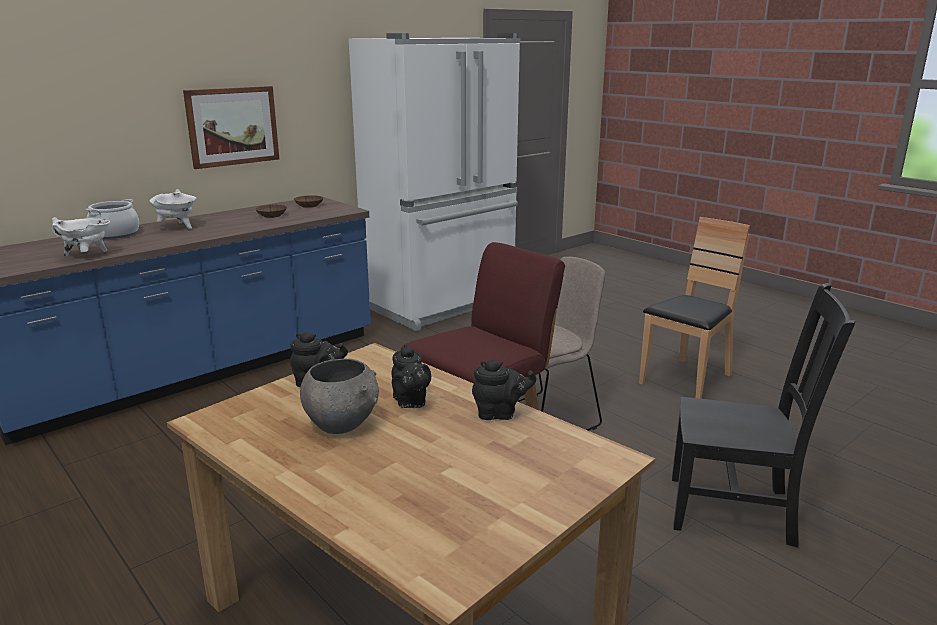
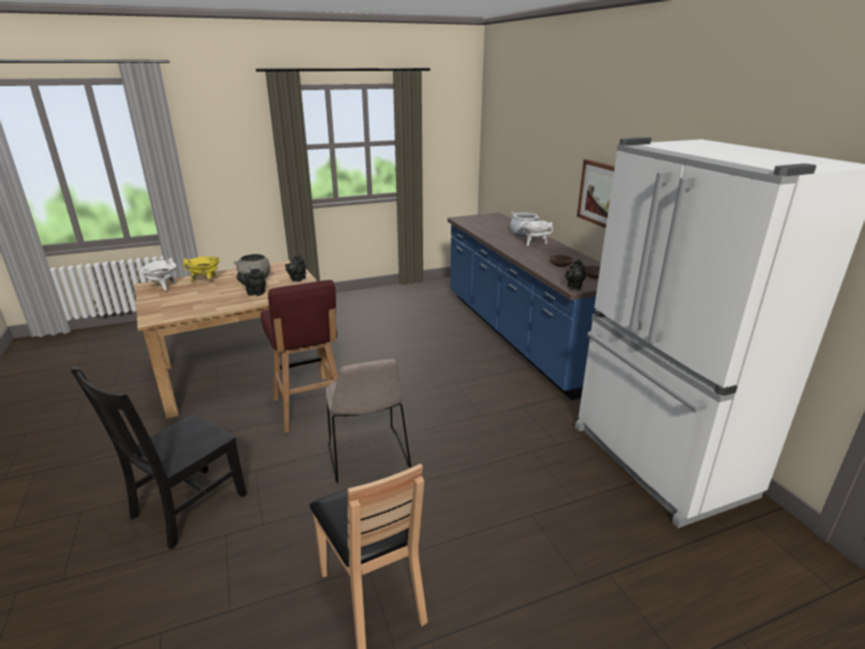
camera: 110 degrees right, 5 degrees up
white cooking pot [52,217,110,257] -> white cooking pot moved to [142,258,177,291]
black teapot [472,360,536,420] -> black teapot moved to [565,259,586,291]
none -> yellow cooking pot [183,256,220,282]

